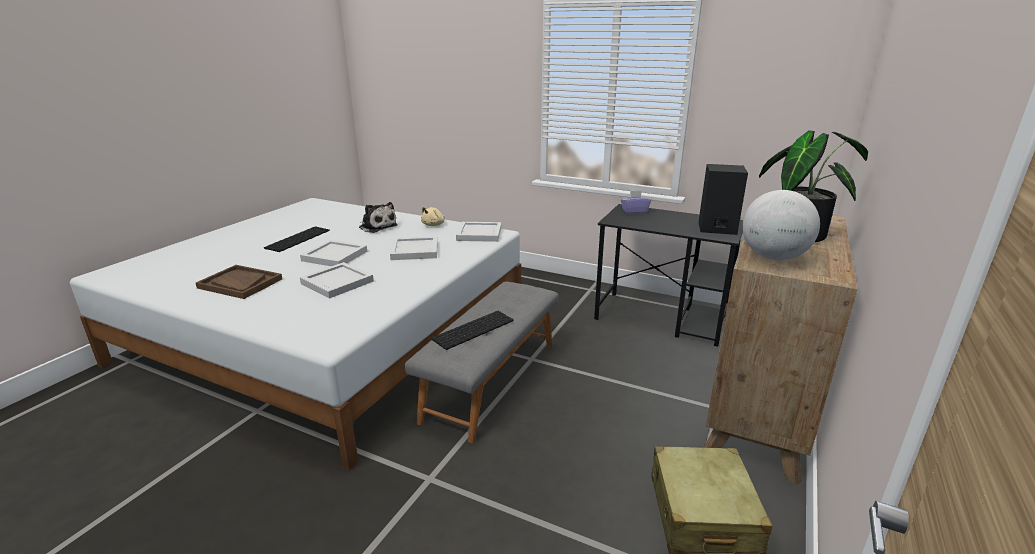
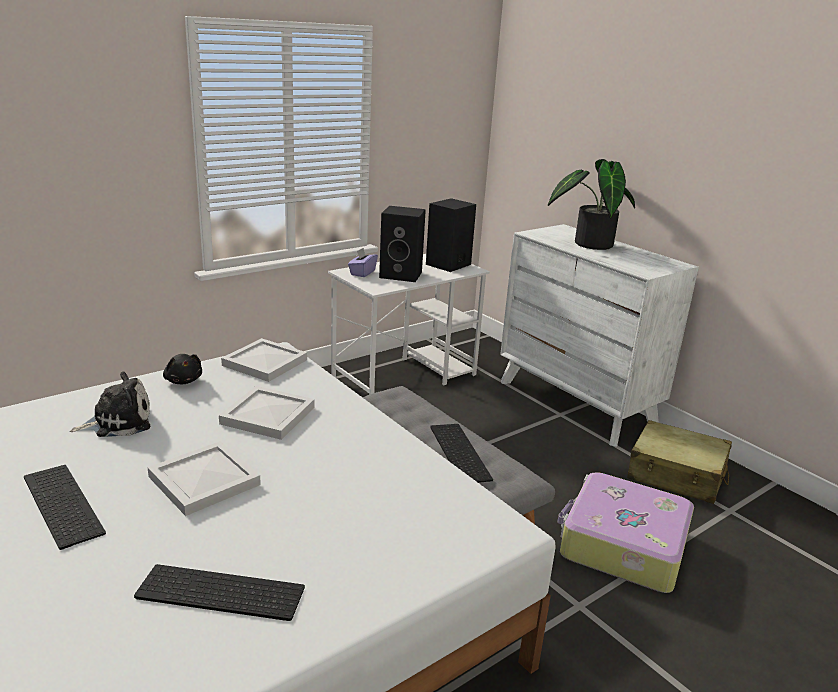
camera: 65 degrees left, 0 degrees up
brown tray [196,265,282,299] -> keyboard [134,564,305,621]
white tray [300,262,374,299] -> none
beige plush toy [421,206,445,226] -> black plush toy [163,354,202,384]
black desk [594,204,743,347] -> white desk [328,254,490,395]
brown dresser [704,216,857,485] -> white dresser [500,224,699,447]
globe [742,190,820,260] -> none
none -> black speaker [379,206,426,282]
none -> suitcase [558,472,694,593]

